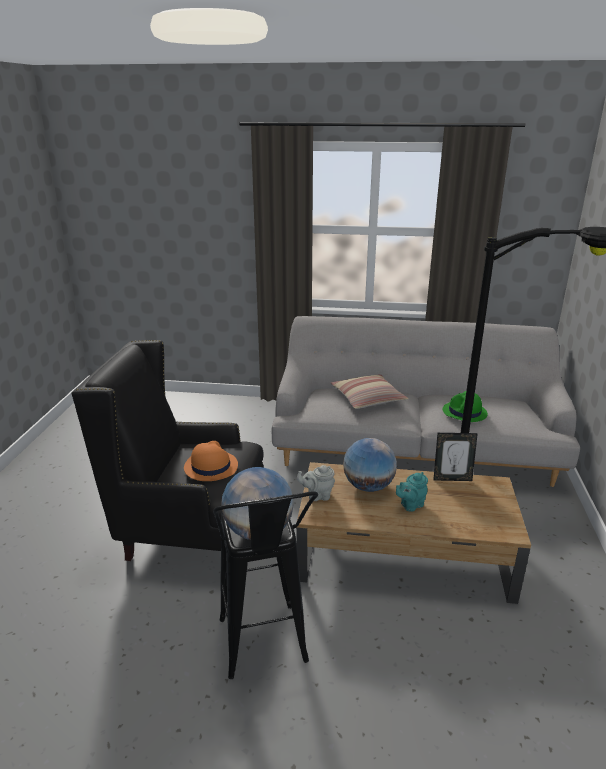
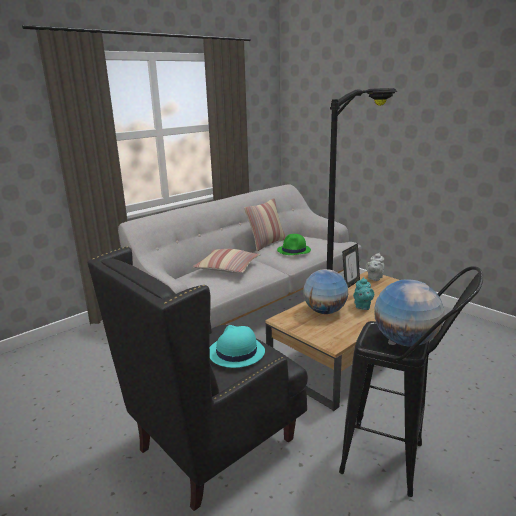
camera: 50 degrees left, 5 degrees down
orange hat [184,441,238,481] -> turquoise hat [210,325,265,368]
grey teapot [297,465,335,501] -> grey teapot moved to [366,253,384,281]
none -> pillow [244,198,286,251]

